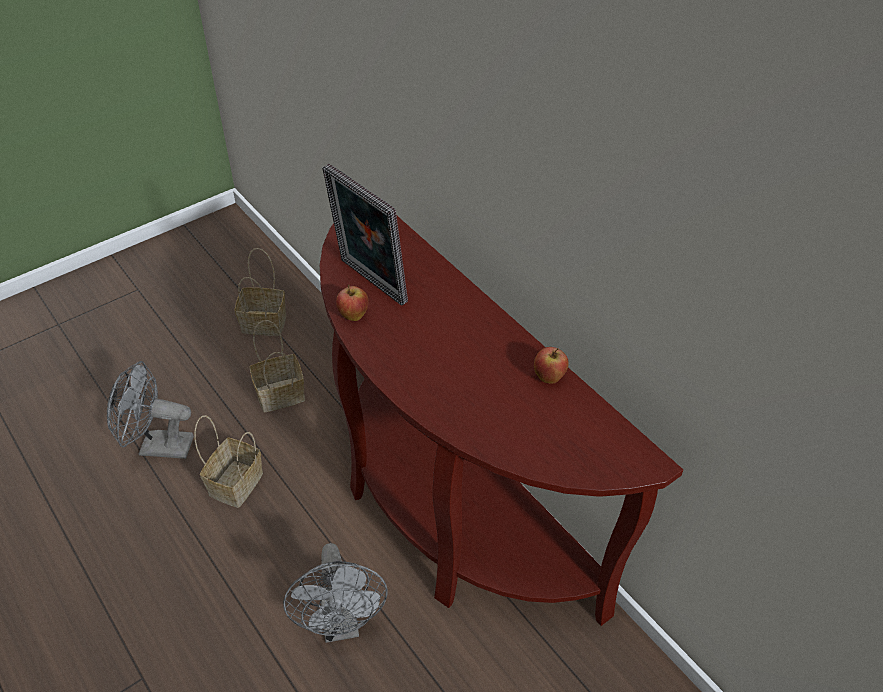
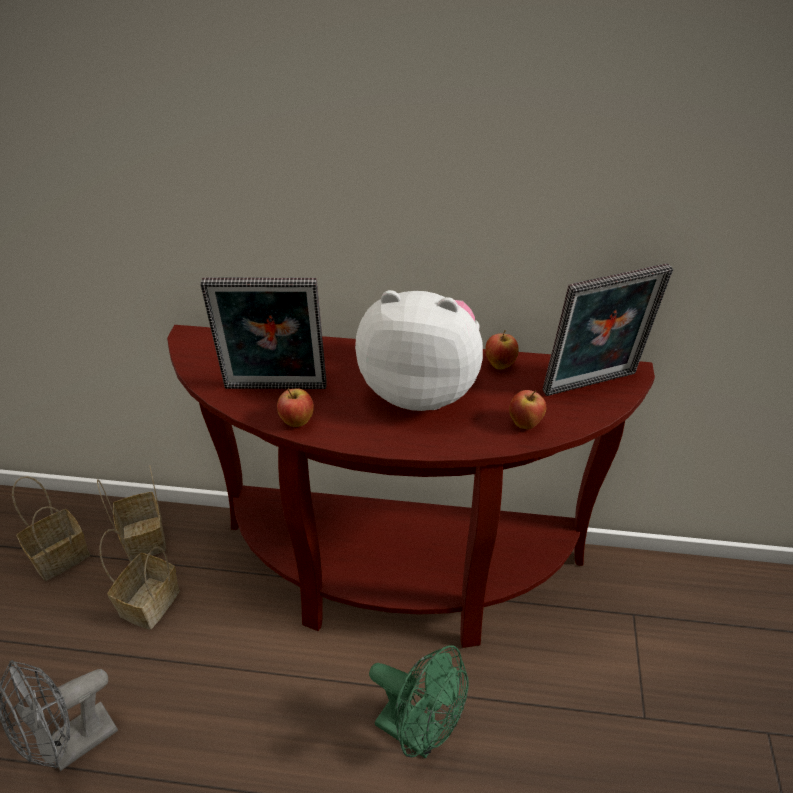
camera: 45 degrees left, 5 degrees down
basket [194,415,263,508] -> basket moved to [97,466,166,561]
grey fan [283,543,388,643] -> green fan [369,645,469,758]
none -> plush toy [355,290,483,411]
none -> apple [509,390,546,429]
none -> picture frame [543,263,673,396]

